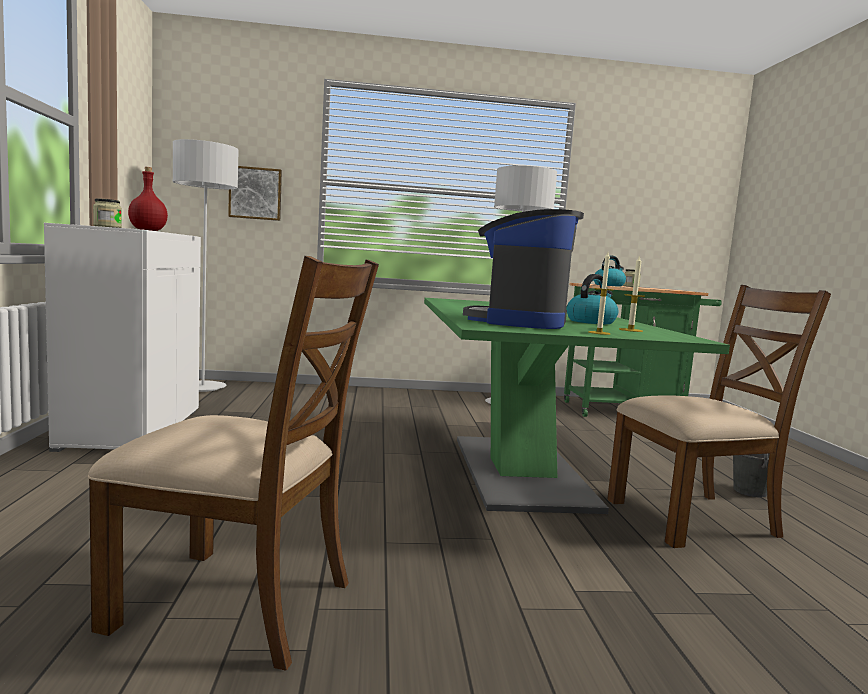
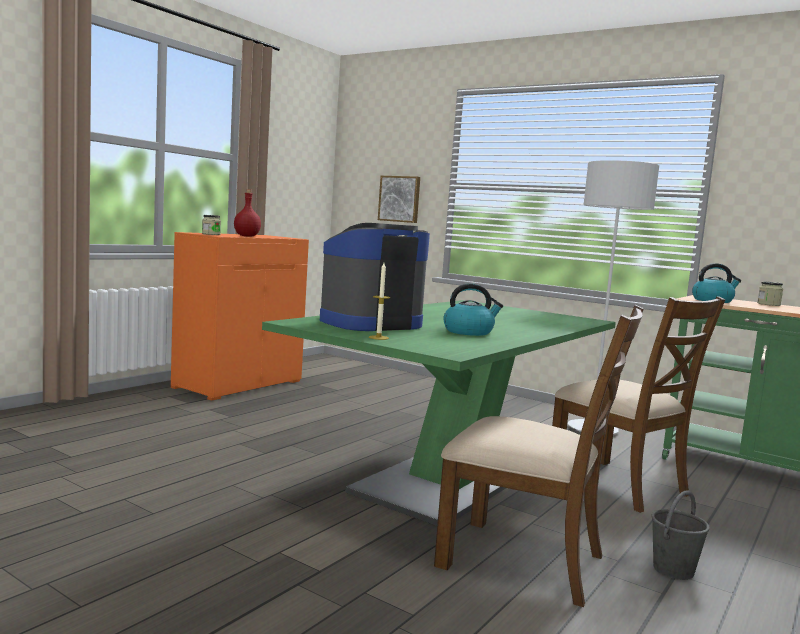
camera: 40 degrees right, 0 degrees up
white cabinet [44,223,201,452] -> orange cabinet [171,232,309,401]
brown chair [88,256,379,671] -> brown chair moved to [552,296,725,513]
grey floor lamp [173,139,239,392] -> none
candle [619,255,645,332] -> none

